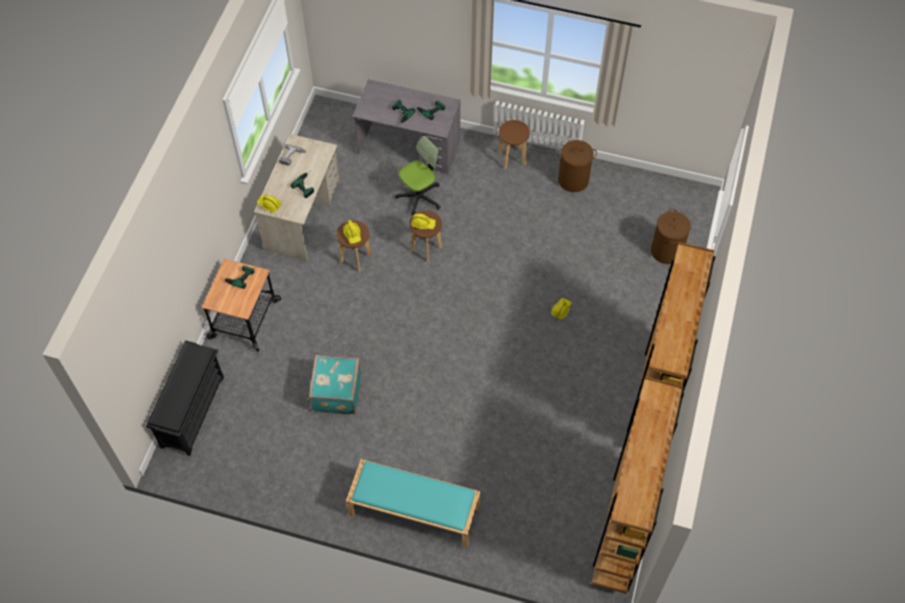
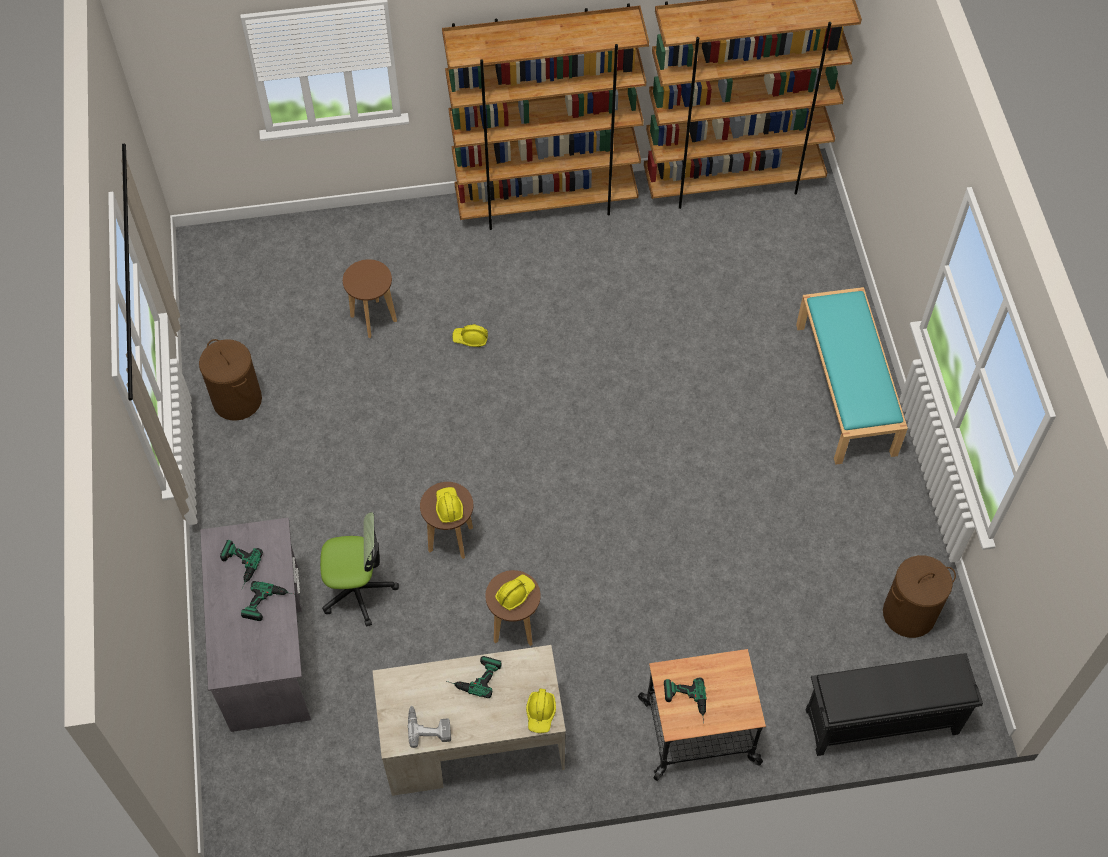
camera: 115 degrees left, 0 degrees up
turquoise suitcase [308,355,361,415] -> none
office chair [395,136,441,215] -> office chair turned 150 degrees clockwise [320,512,399,626]
brown stool [499,120,530,169] -> brown stool moved to [343,259,397,338]
brown laundry basket [651,209,691,264] -> brown laundry basket moved to [883,555,956,638]

